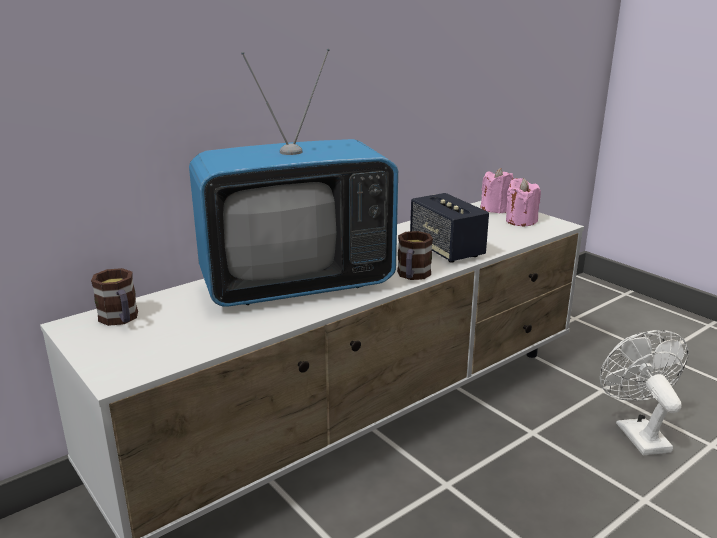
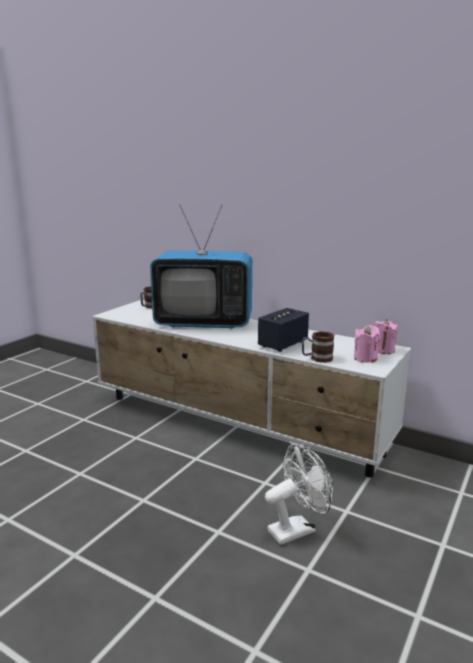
camera: 70 degrees right, 5 degrees down
television [189,49,398,307] -> television turned 45 degrees counterclockwise [150,205,252,329]
mug [397,231,433,280] -> mug moved to [302,331,334,363]

